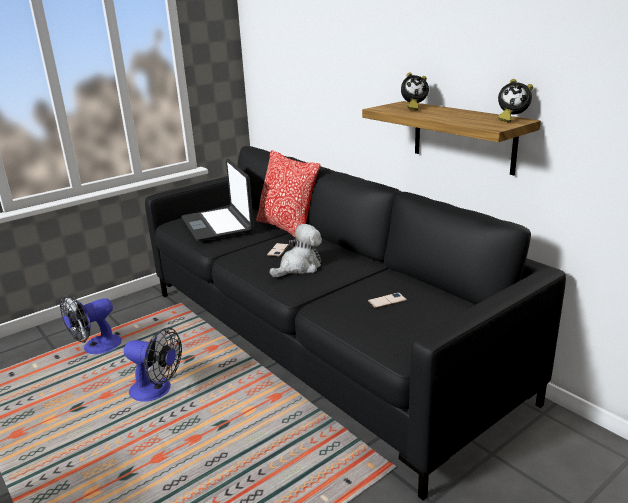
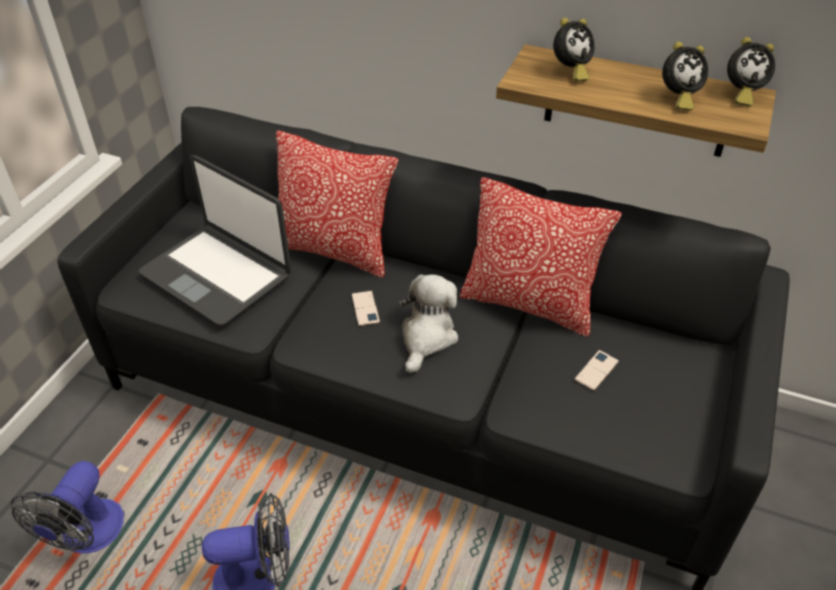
camera: 30 degrees left, 20 degrees up
none -> pillow [460,177,622,337]
none -> alarm clock [662,42,708,110]

